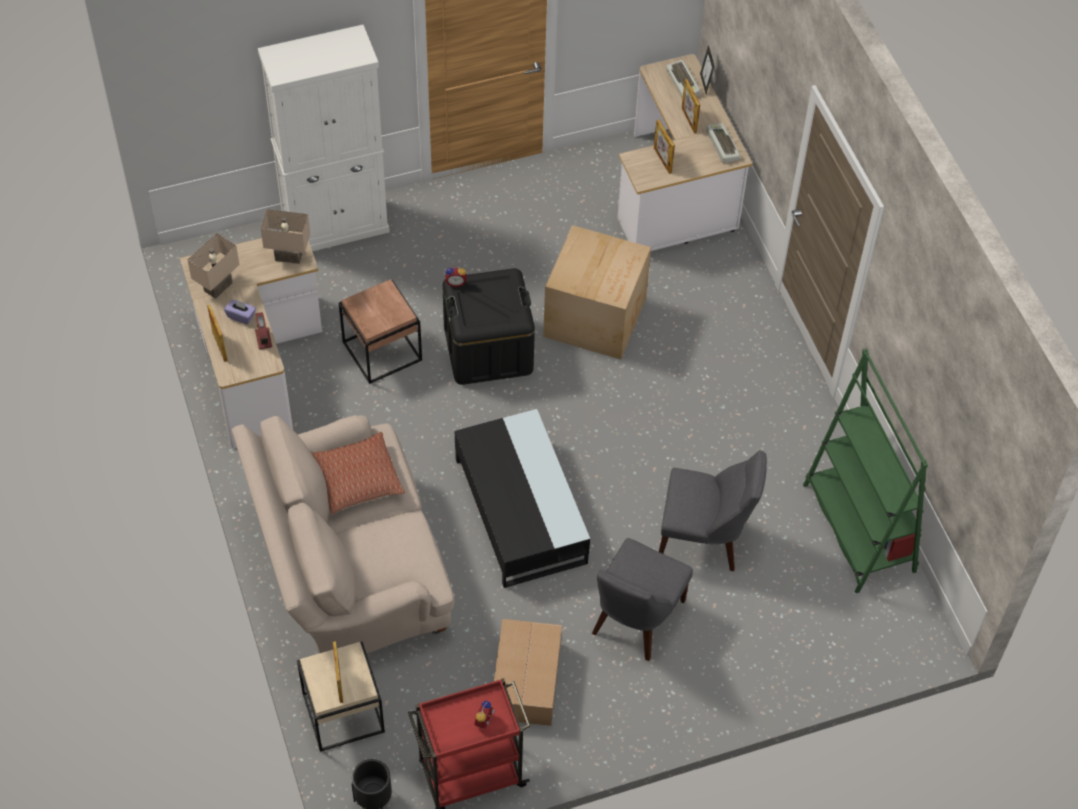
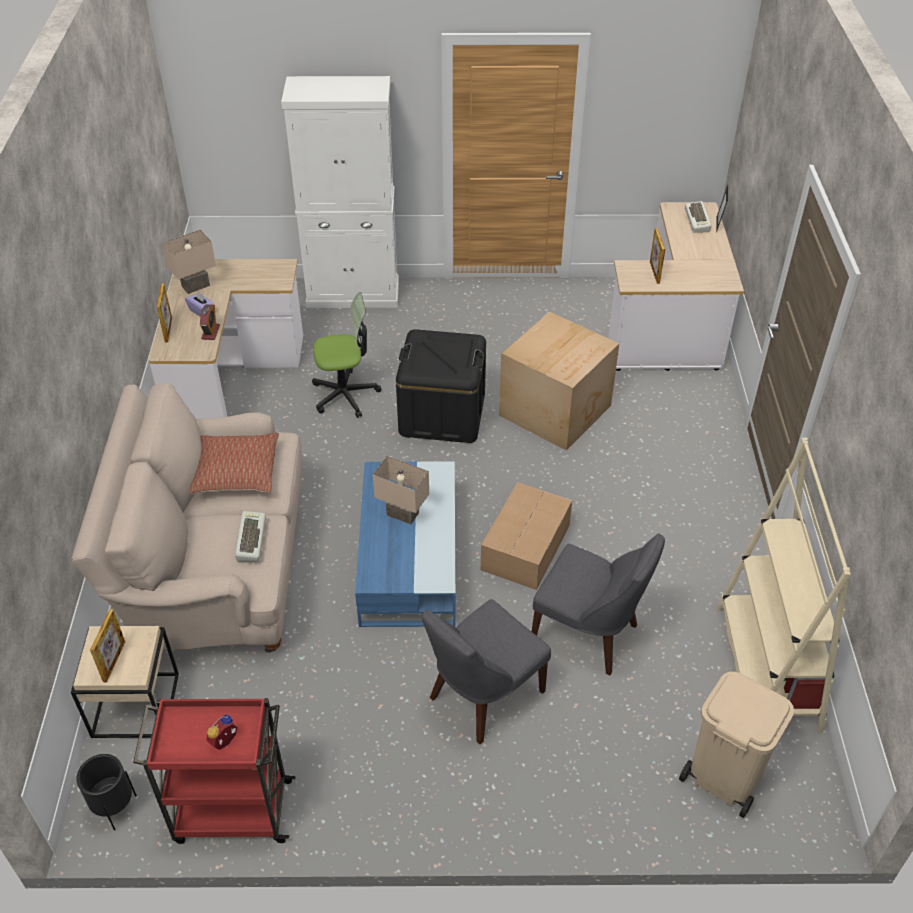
camera: 20 degrees right, 10 degrees down
beige table lamp [261,209,310,264] -> beige table lamp moved to [373,456,429,525]
brown side table [339,279,422,384] -> office chair [312,292,381,418]
alarm clock [445,266,467,287] -> none
black coffee table [455,409,590,588] -> blue coffee table [355,461,456,627]
cardboard box [494,619,562,726] -> cardboard box moved to [481,482,572,590]
picture frame [682,79,700,133] -> none
keyboard [706,123,740,163] -> keyboard moved to [235,511,266,562]
green bookcase [803,349,928,593] -> beige bookcase [716,437,851,733]
none -> beige trash can [679,672,794,818]

